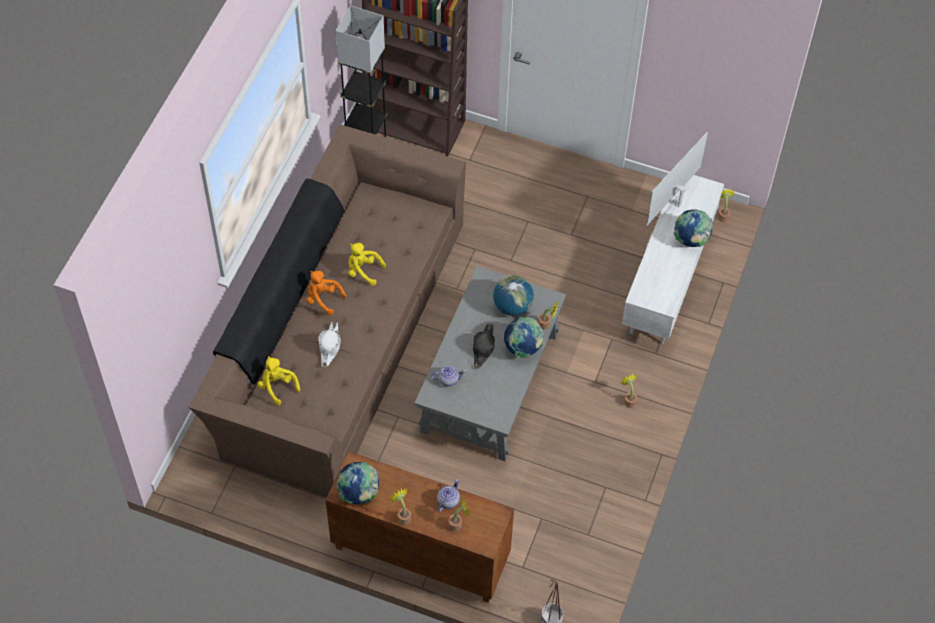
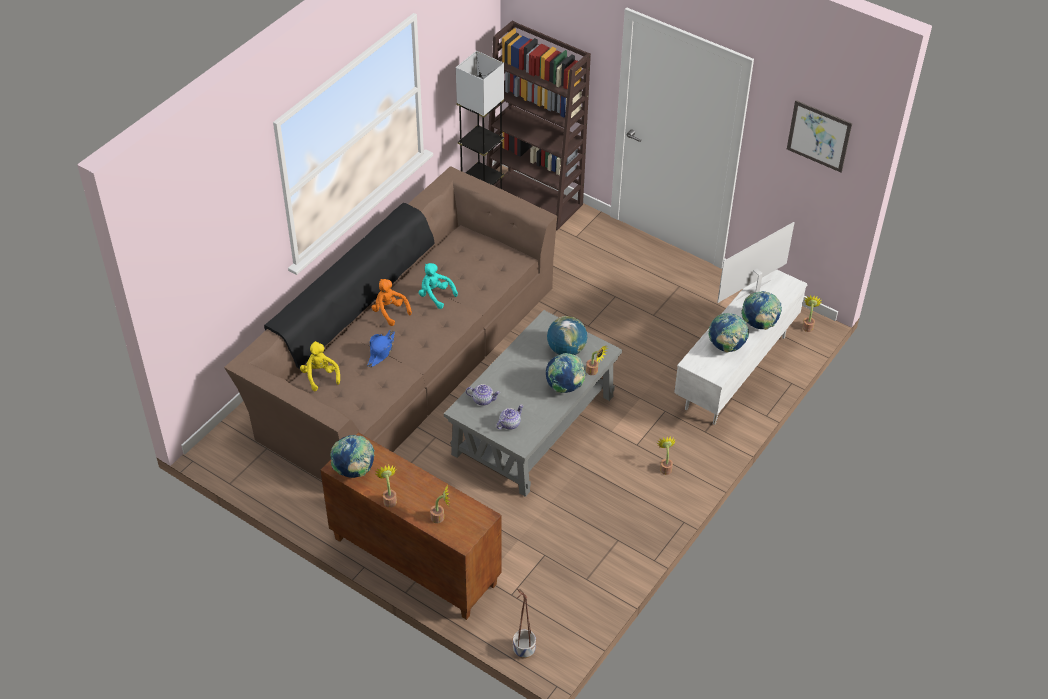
camera: 15 degrees right, 10 degrees down
white hat [318,322,341,367] -> blue hat [367,330,395,367]
yellow plush toy [348,243,386,286] -> turquoise plush toy [419,263,458,309]
teapot [437,480,460,512] -> teapot moved to [496,405,523,430]
black hat [473,324,495,368] -> none
none -> globe [708,313,749,353]
none -> picture [787,100,852,172]

